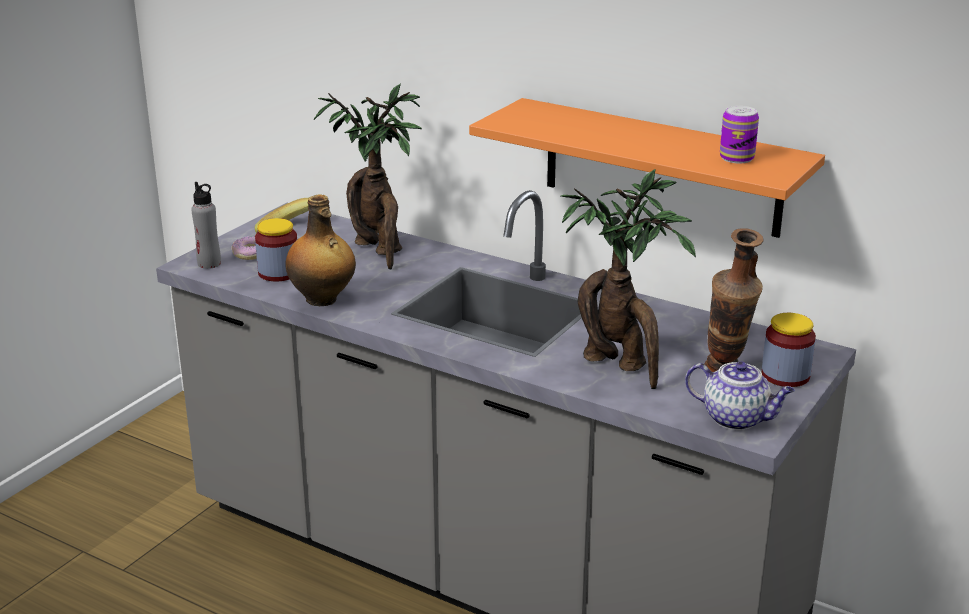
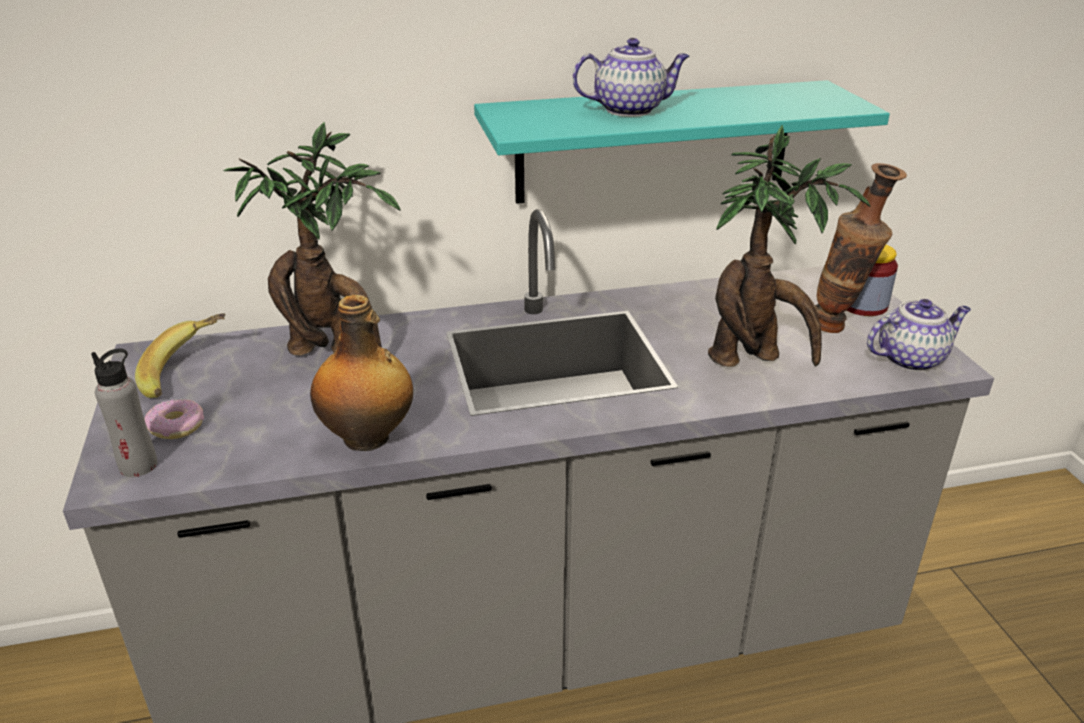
camera: 45 degrees left, 5 degrees up
jar [255,218,297,282] -> none
orange shelf [469,98,825,238] -> turquoise shelf [474,80,890,204]
can [720,106,759,163] -> none
none -> teapot [572,38,690,117]

